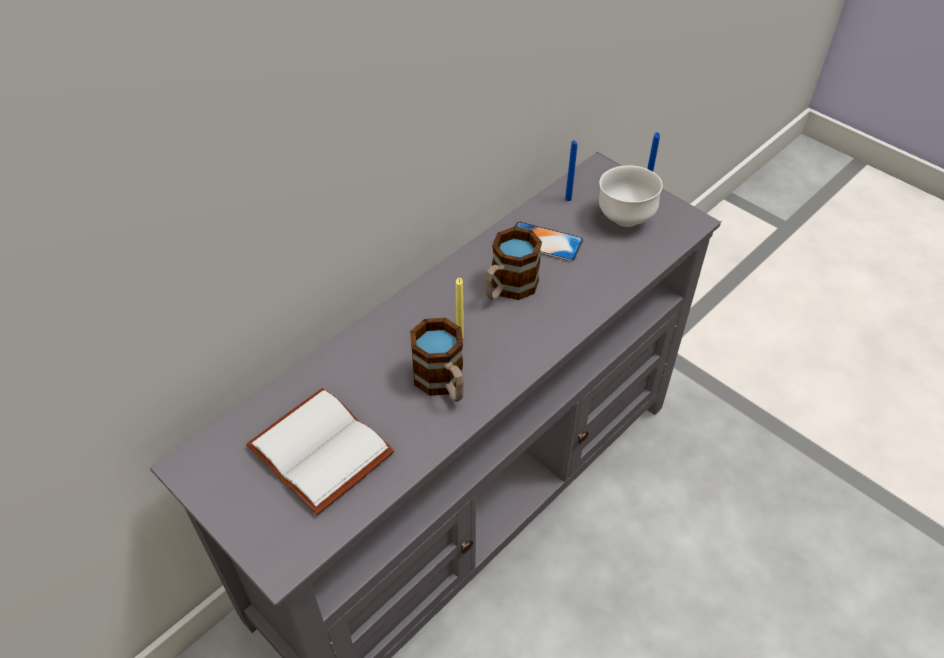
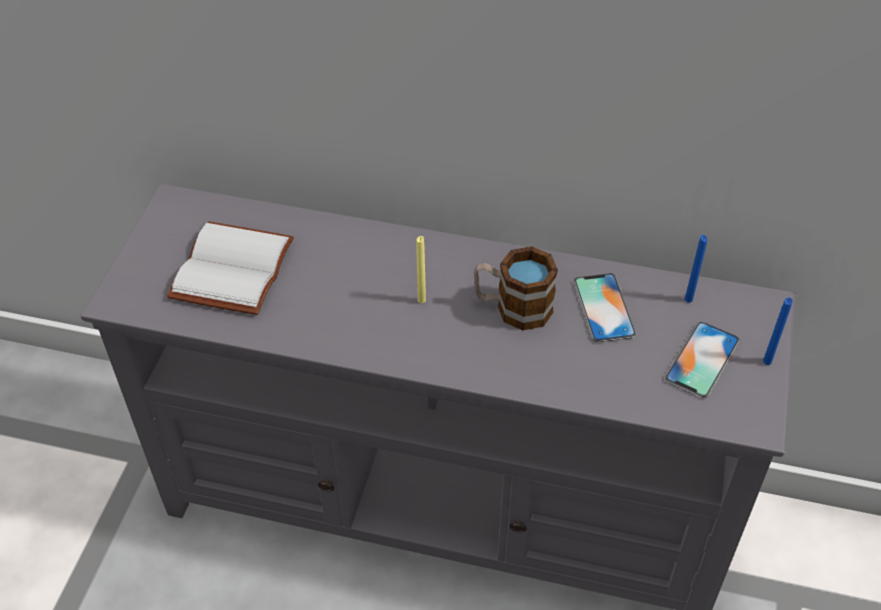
camera: 60 degrees right, 0 degrees up
mug [410,318,464,402] -> none
white bowl [599,165,663,227] -> phone [664,322,740,398]

